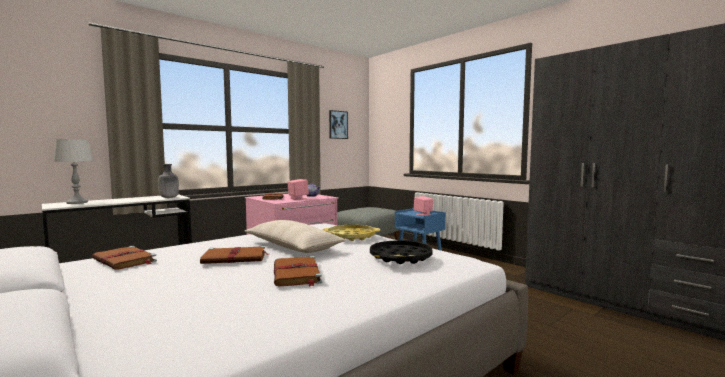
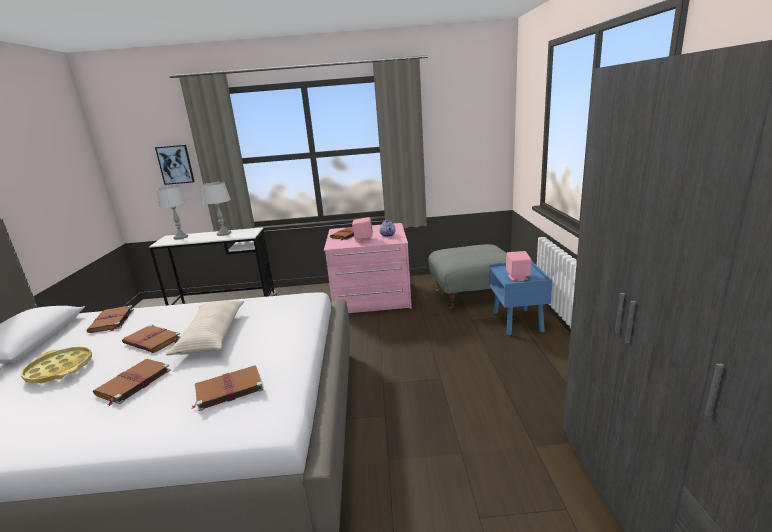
camera: 40 degrees right, 15 degrees up
grey bottle [158,164,179,198] -> none
yellow tray [322,225,380,241] -> yellow tray moved to [21,346,92,383]
picture [329,110,348,139] -> picture moved to [155,145,195,185]
black tray [370,240,433,264] -> brown book [191,365,264,411]
none -> grey table lamp [202,182,231,236]

